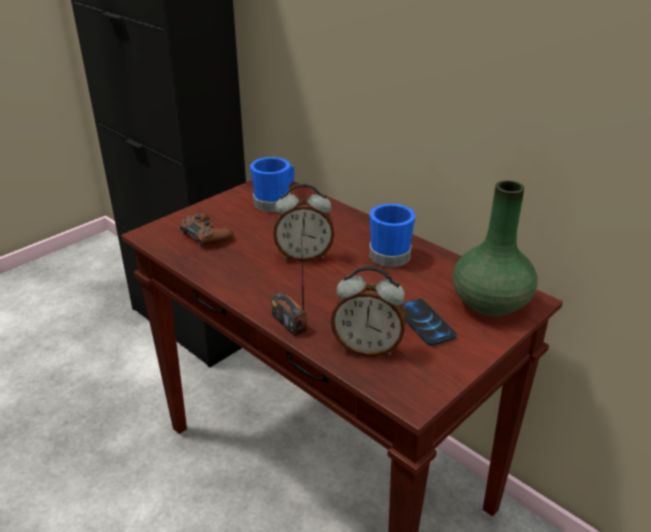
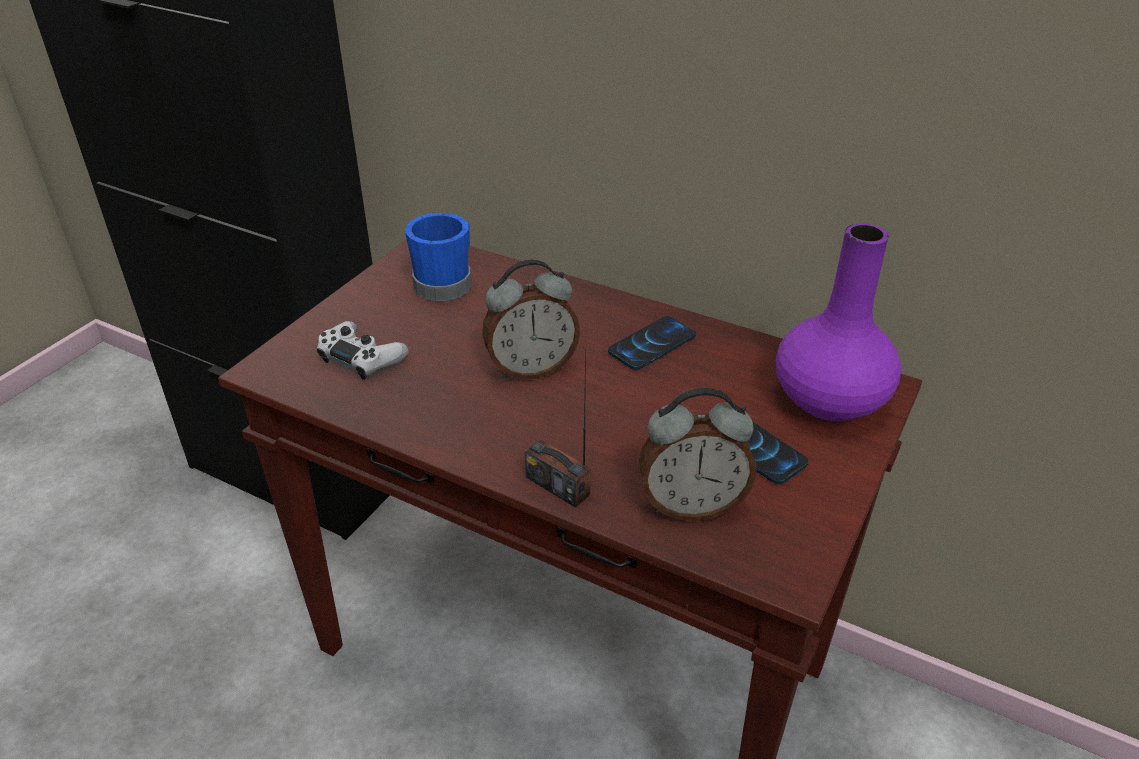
camera: 15 degrees left, 5 degrees up
brown game controller [180,213,233,248] -> white game controller [317,321,409,380]
blue mug [369,204,415,267] -> phone [608,316,696,370]
green vase [453,180,538,317] -> purple vase [776,223,901,421]

